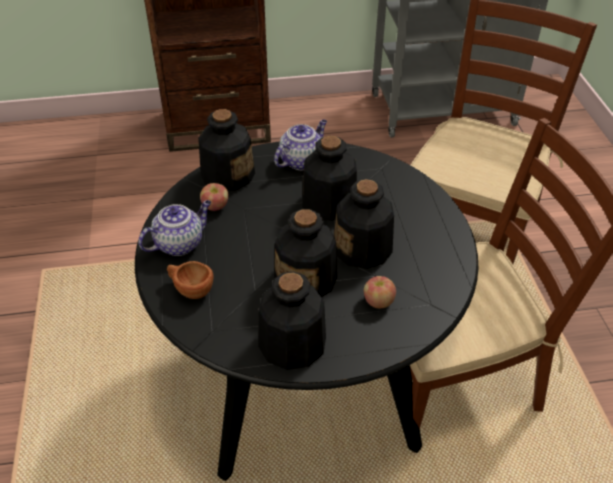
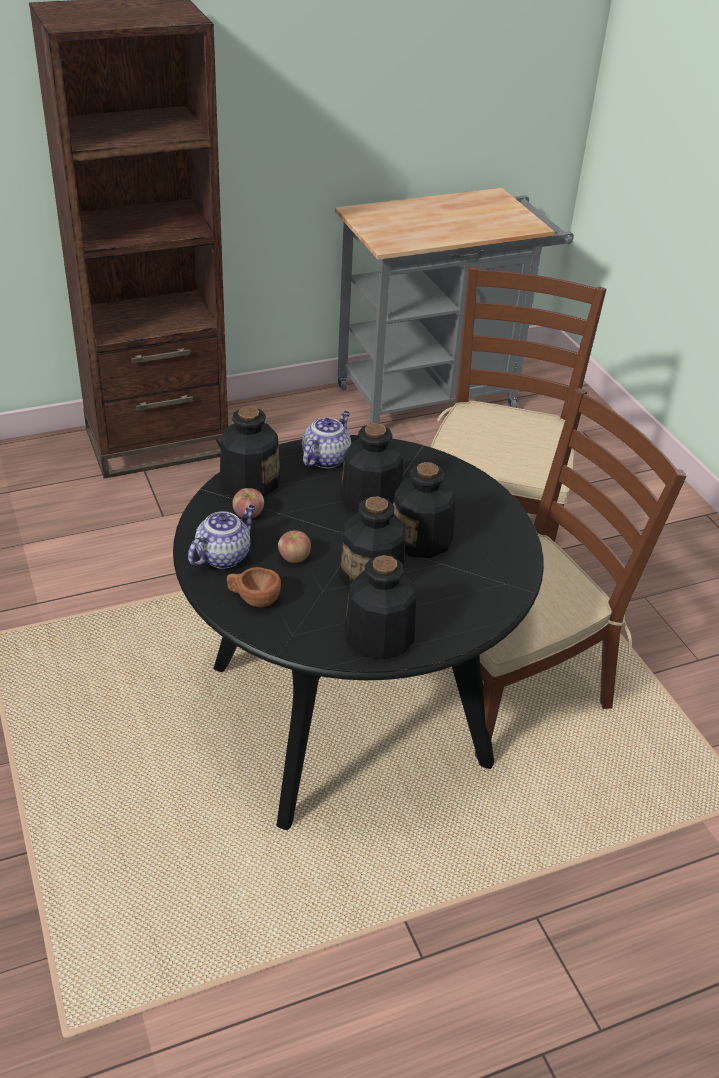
camera: 15 degrees left, 5 degrees down
apple [364,276,396,308] -> apple moved to [278,531,311,563]

